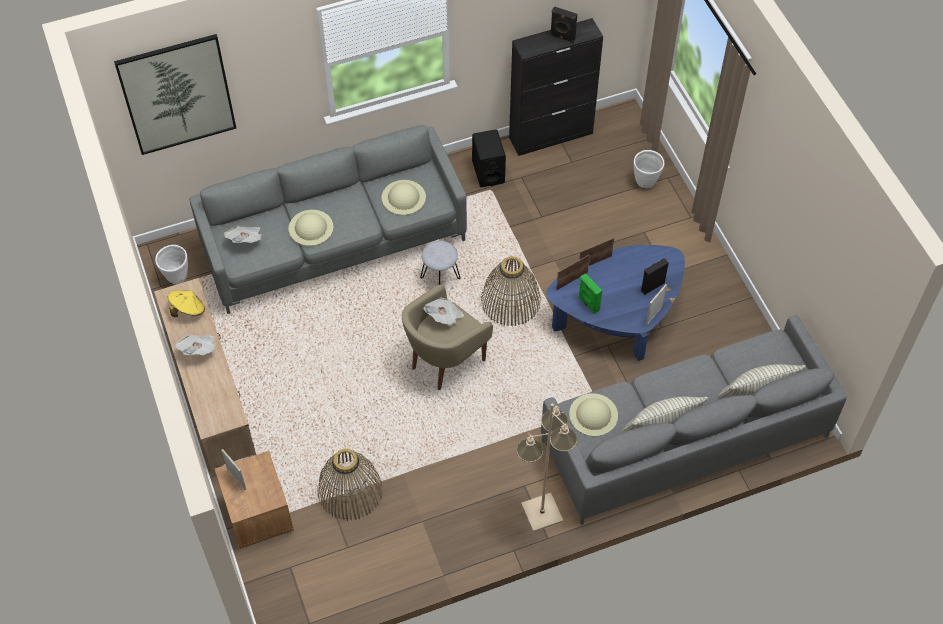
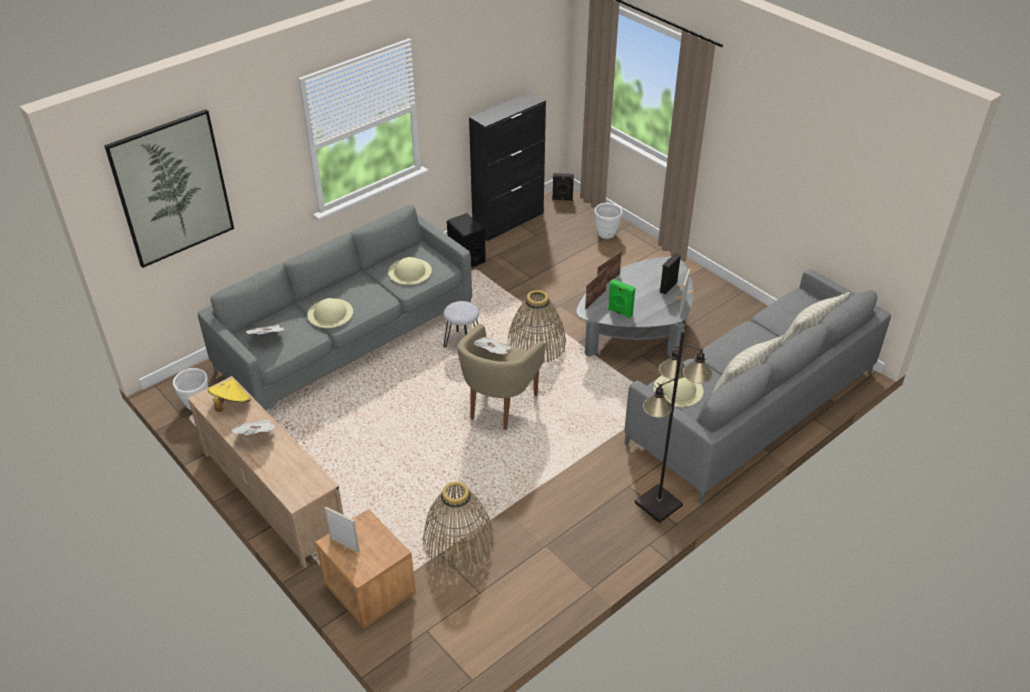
camera: 20 degrees left, 15 degrees down
beige floor lamp [516,403,577,532] -> black floor lamp [635,330,713,523]
blue coffee table [546,245,685,361] -> grey coffee table [577,256,694,357]
black speaker [550,6,577,43] -> black speaker moved to [552,173,574,201]

